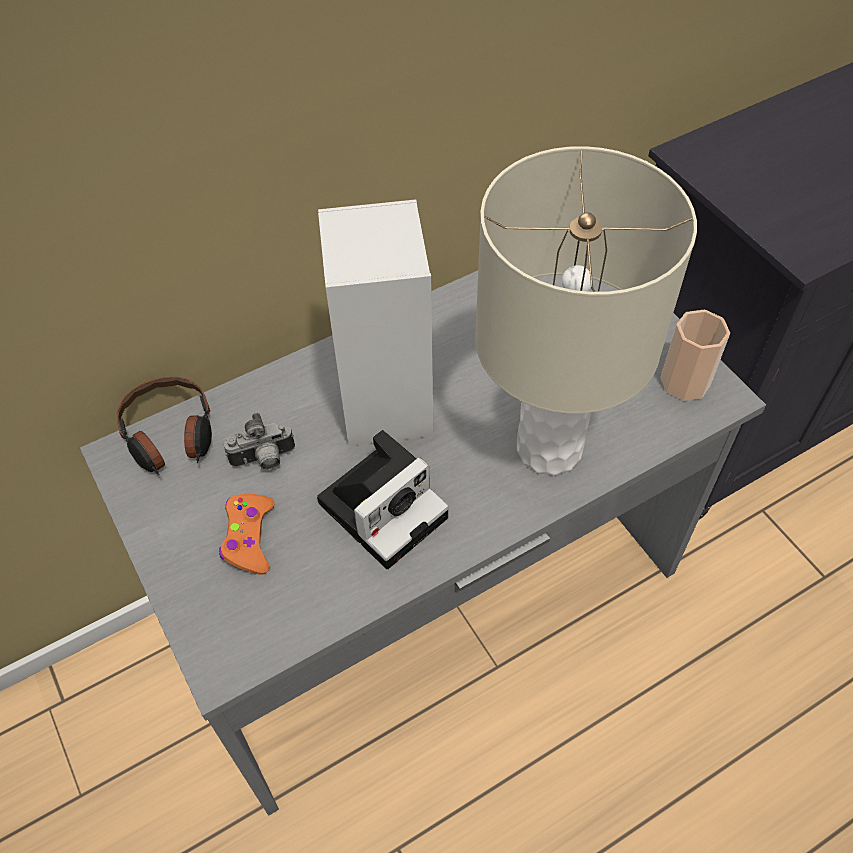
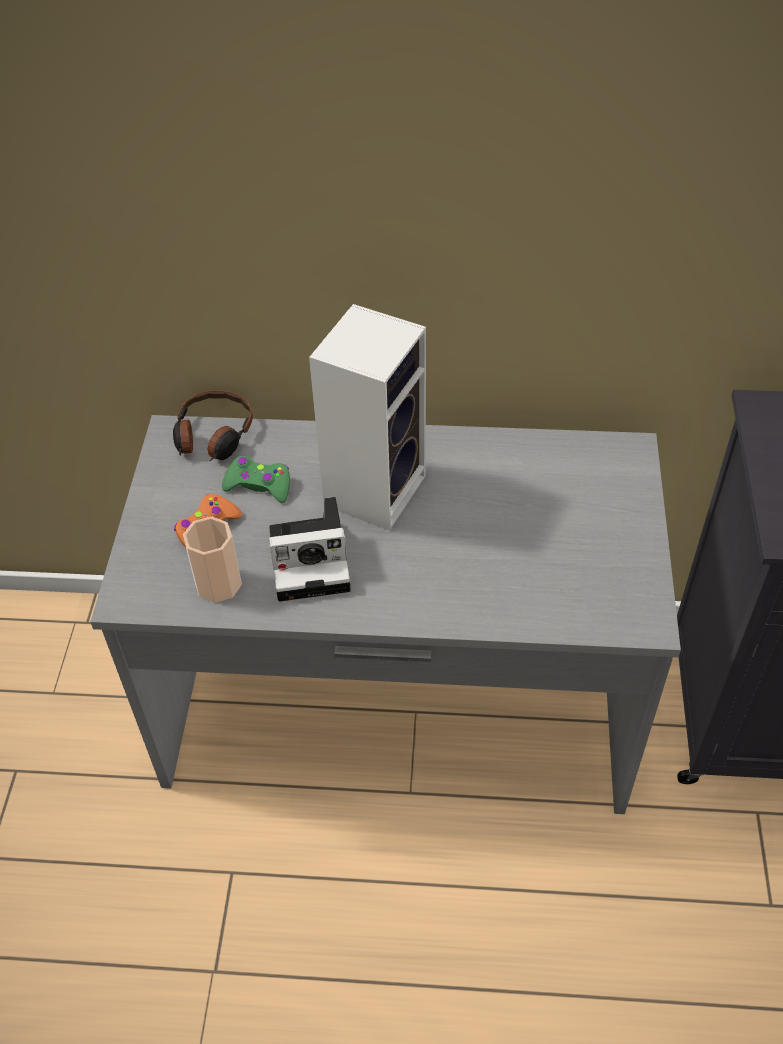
camera: 35 degrees right, 5 degrees down
camera [224,413,295,470] -> green game controller [222,456,290,503]
beige table lamp [475,146,697,476] -> none
cup [660,310,730,401] -> cup moved to [183,517,242,603]

